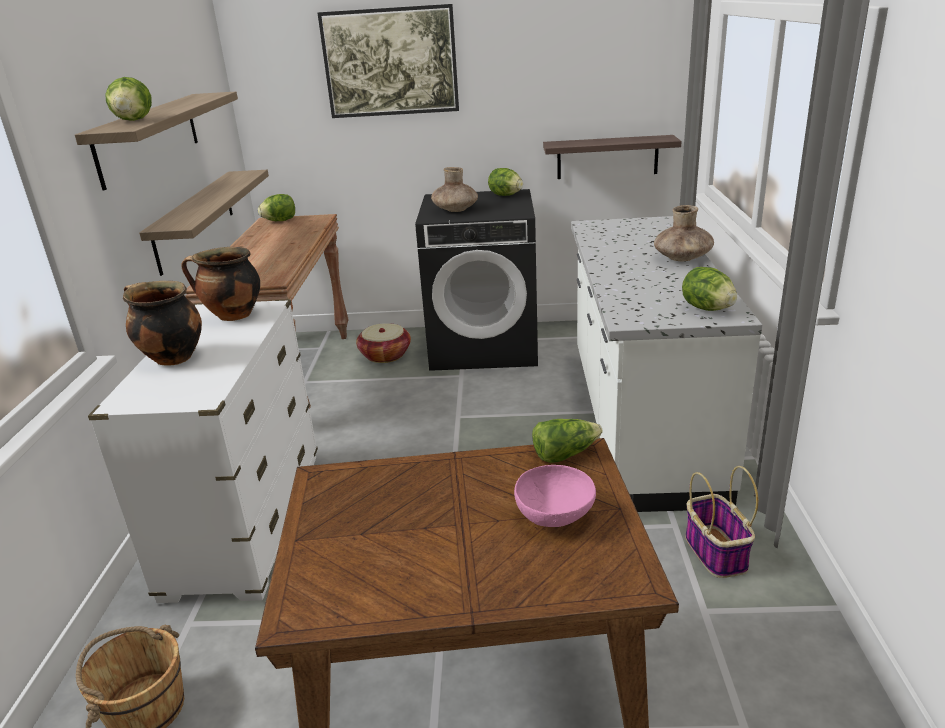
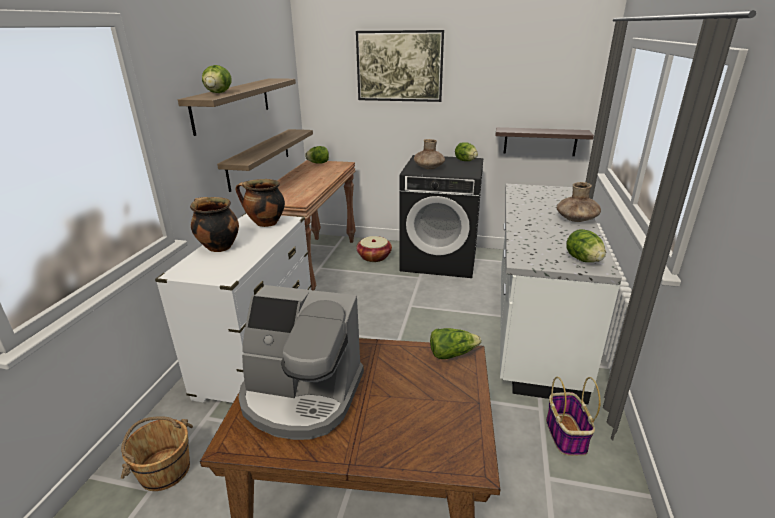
camera: 10 degrees right, 0 degrees up
pink bowl [514,465,596,527] -> none
none -> coffee machine [238,285,364,440]

